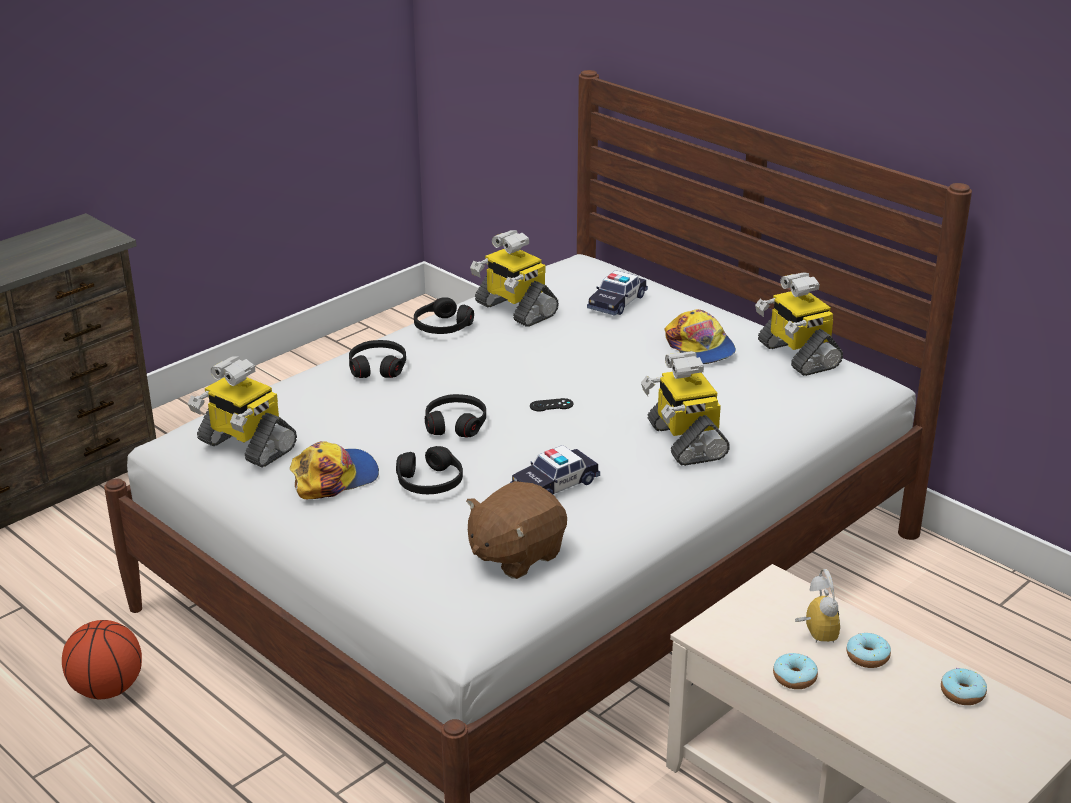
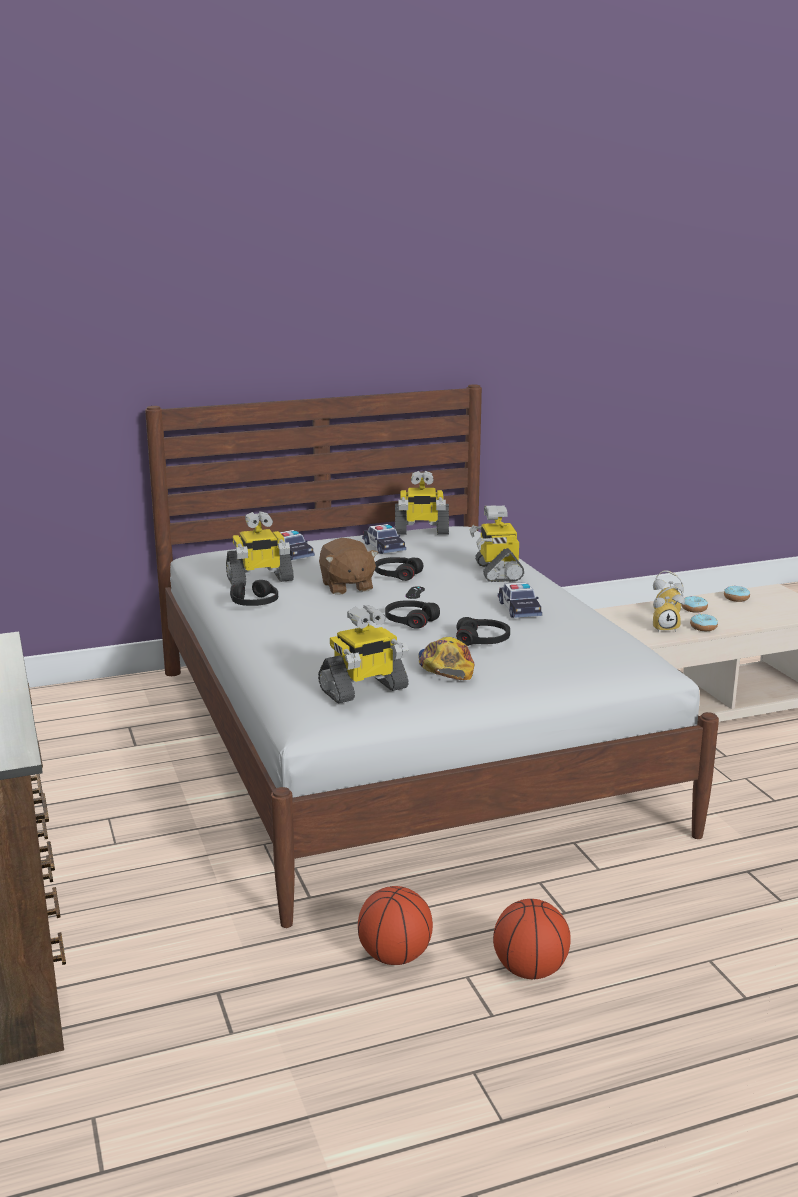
camera: 65 degrees left, 10 degrees down
black headphones [349,340,406,378] -> black headphones moved to [375,557,423,581]
brown plush toy [466,481,567,579] -> brown plush toy moved to [319,538,378,595]
toy robot [641,351,730,466] -> toy robot turned 75 degrees clockwise [470,505,524,582]
cap [664,309,736,364] -> toy car [362,524,406,554]
none -> basketball [493,899,571,979]
none -> alarm clock [653,586,685,632]

